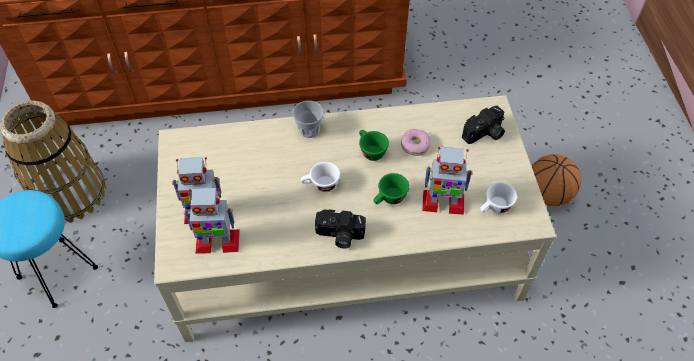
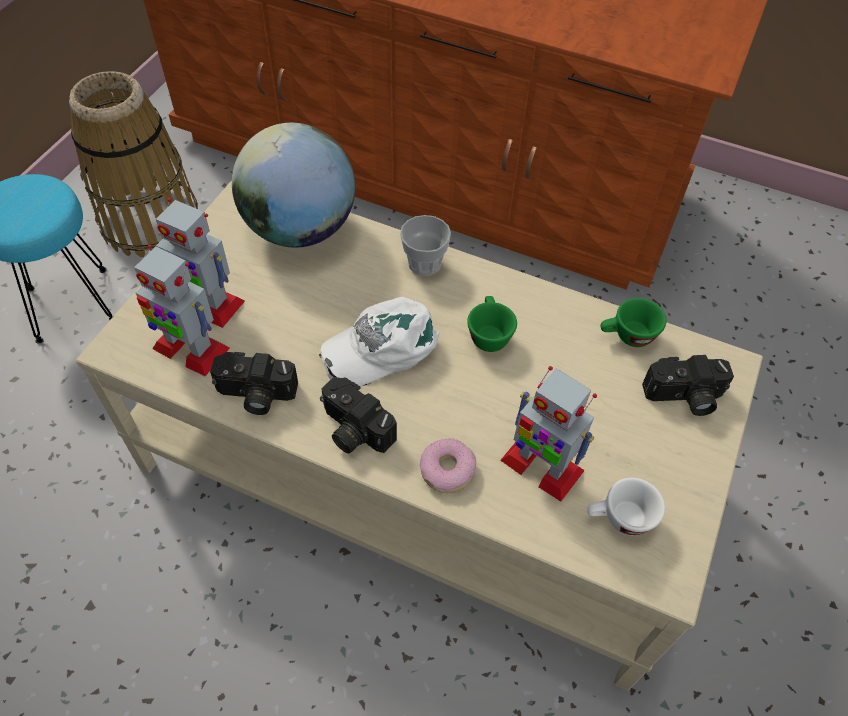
camera: 30 degrees right, 0 degrees up
white cup [301,162,340,192] -> white cap [319,297,439,386]
green cup [374,173,409,204] -> green cup moved to [601,298,667,347]
donut [401,129,431,156] -> donut moved to [420,438,476,493]
basketball [532,154,581,206] -> none
none -> camera [210,352,298,415]
none -> globe [232,123,355,248]

